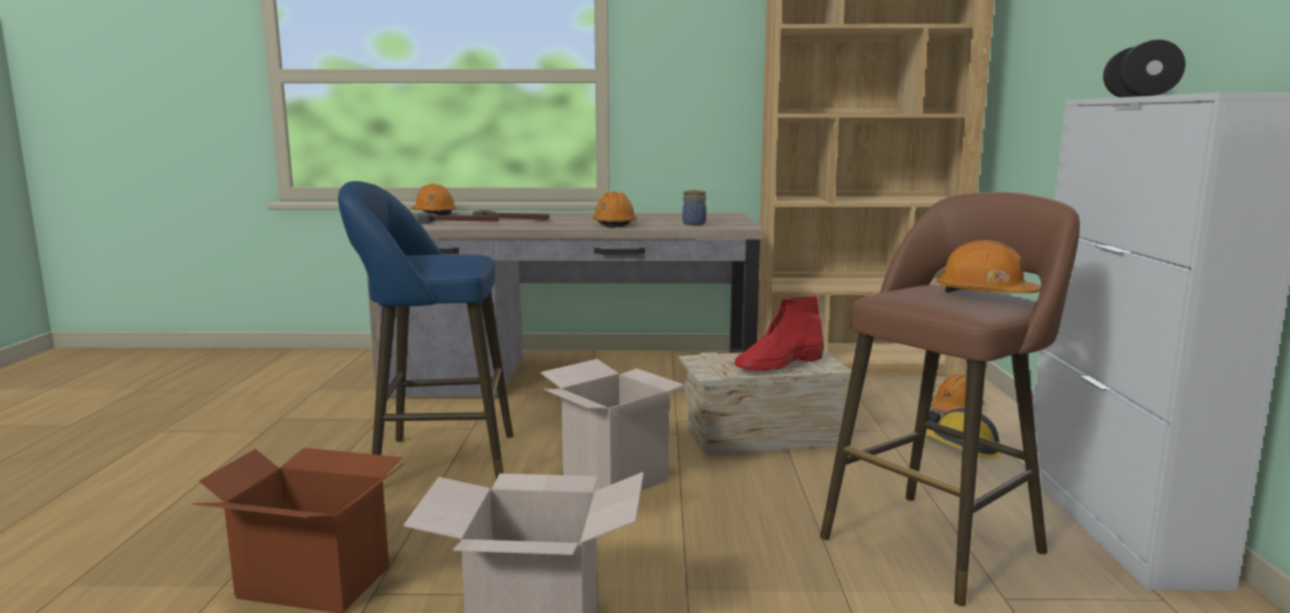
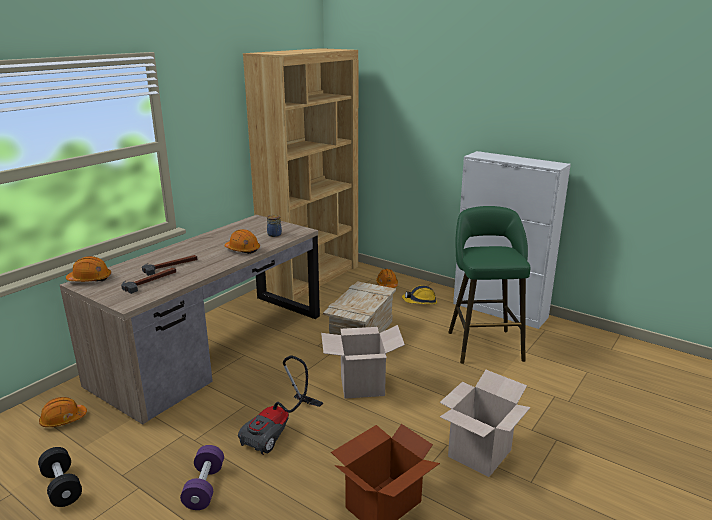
camera: 55 degrees left, 10 degrees up
blue stool [338,181,513,479] -> vacuum cleaner [238,356,323,455]
red boot [734,296,824,371] -> none
brown stool [820,192,1080,606] -> green stool [448,206,531,364]
orange hard hat [937,240,1041,293] -> orange hard hat moved to [39,397,87,427]
black dumbbell [1103,40,1185,97] -> black dumbbell moved to [38,447,82,507]
none -> purple dumbbell [180,445,224,510]

